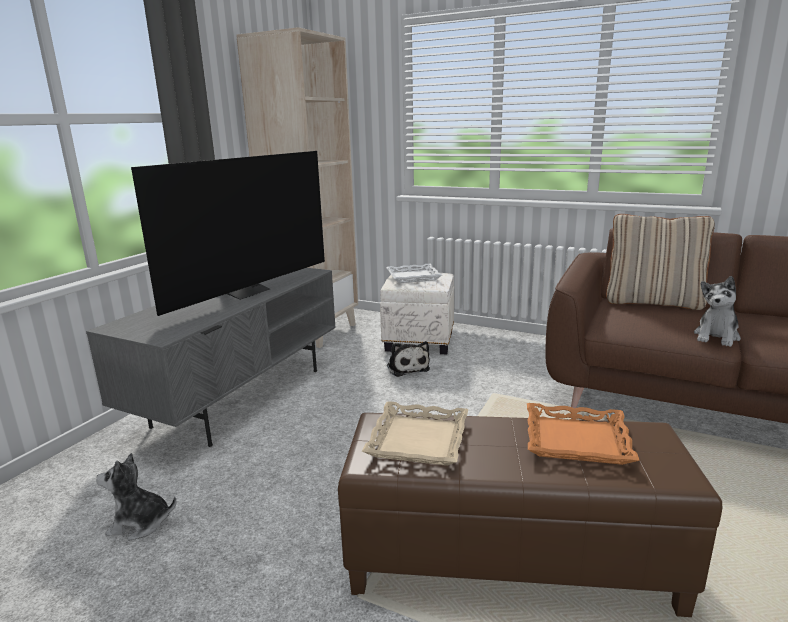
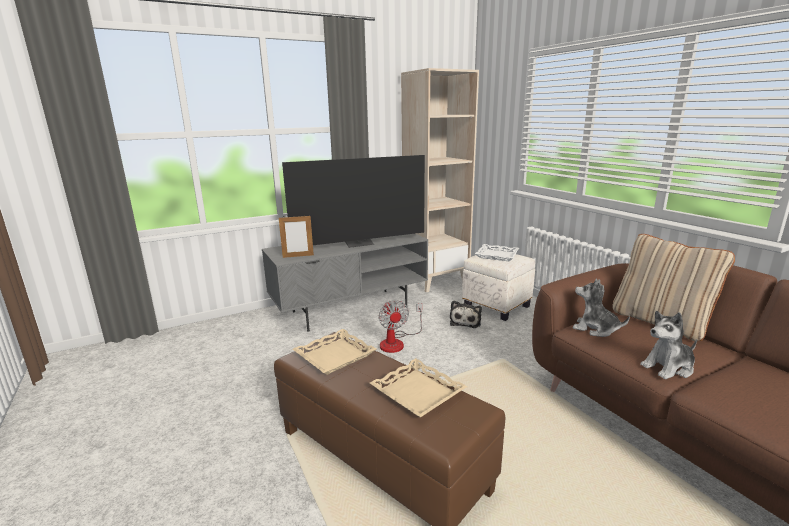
camera: 35 degrees right, 0 degrees up
plush toy [96,453,176,540] -> plush toy moved to [573,279,630,337]
orange tray [527,403,640,465] -> beige tray [370,358,468,417]
none -> picture frame [279,216,314,258]
none -> fan [378,300,422,353]

